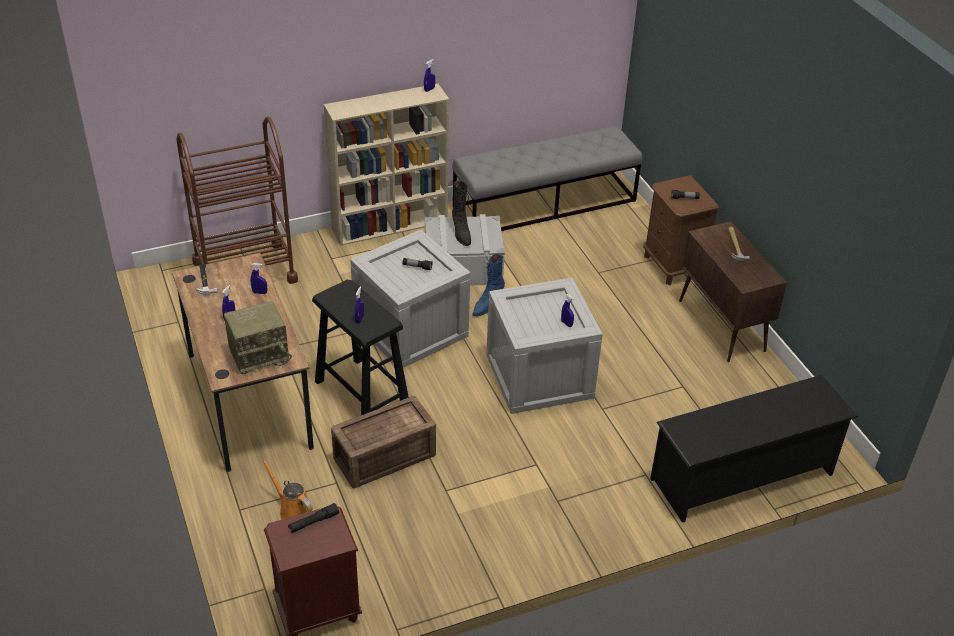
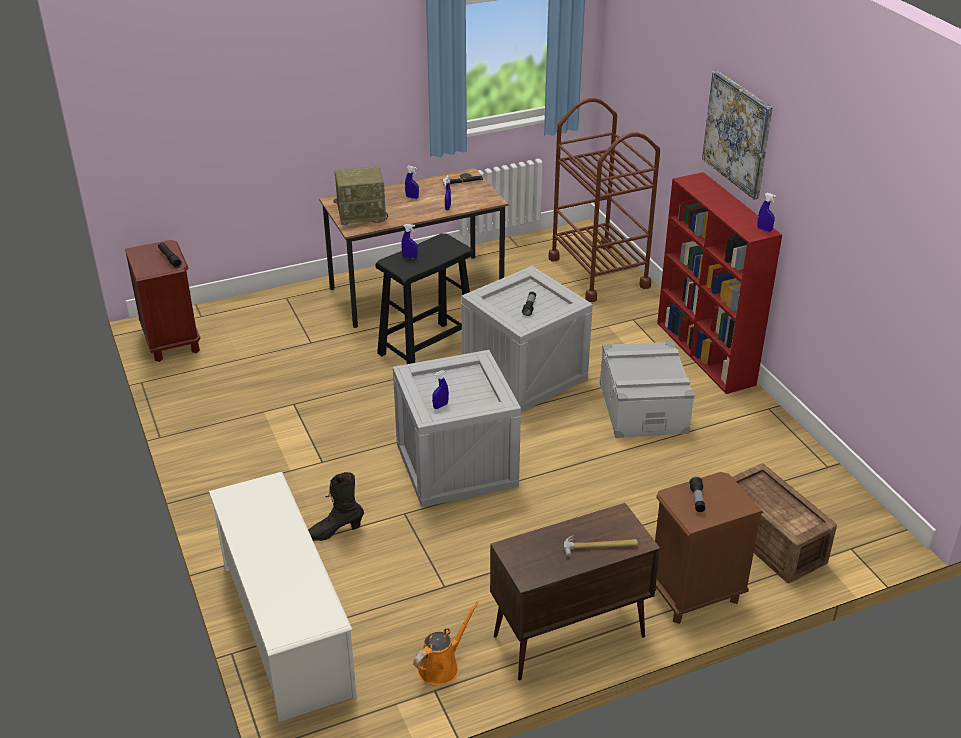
camera: 90 degrees right, 5 degrees down
radio [224,301,292,374] -> radio turned 75 degrees counterclockwise [334,166,388,225]
orange watering can [262,459,313,520] -> orange watering can moved to [413,601,479,685]
beige bookcase [324,84,449,246] -> red bookcase [657,172,782,394]
crate [331,396,436,488] -> crate moved to [732,463,837,583]
grey bench [452,126,642,231] -> none
black boot [452,180,471,246] -> black boot moved to [308,472,364,541]
blue boot [472,254,505,316] -> none
black shoe rack [650,375,858,523] -> white shoe rack [208,472,357,722]
none -> picture [702,71,773,200]

